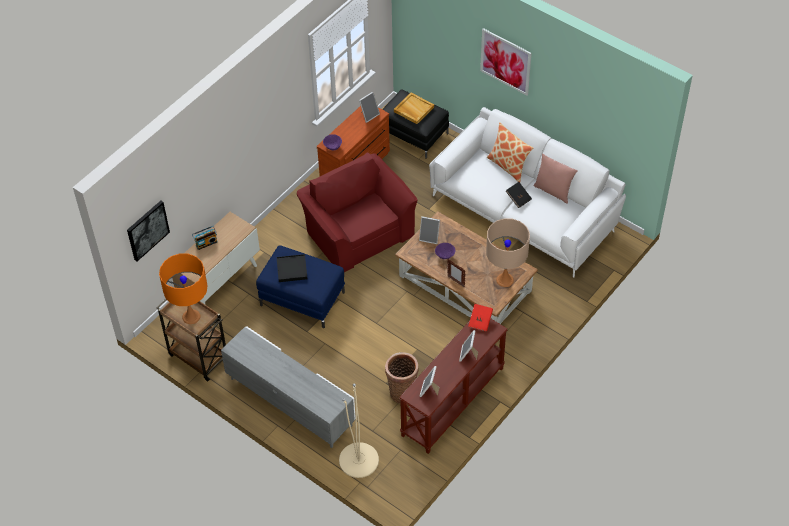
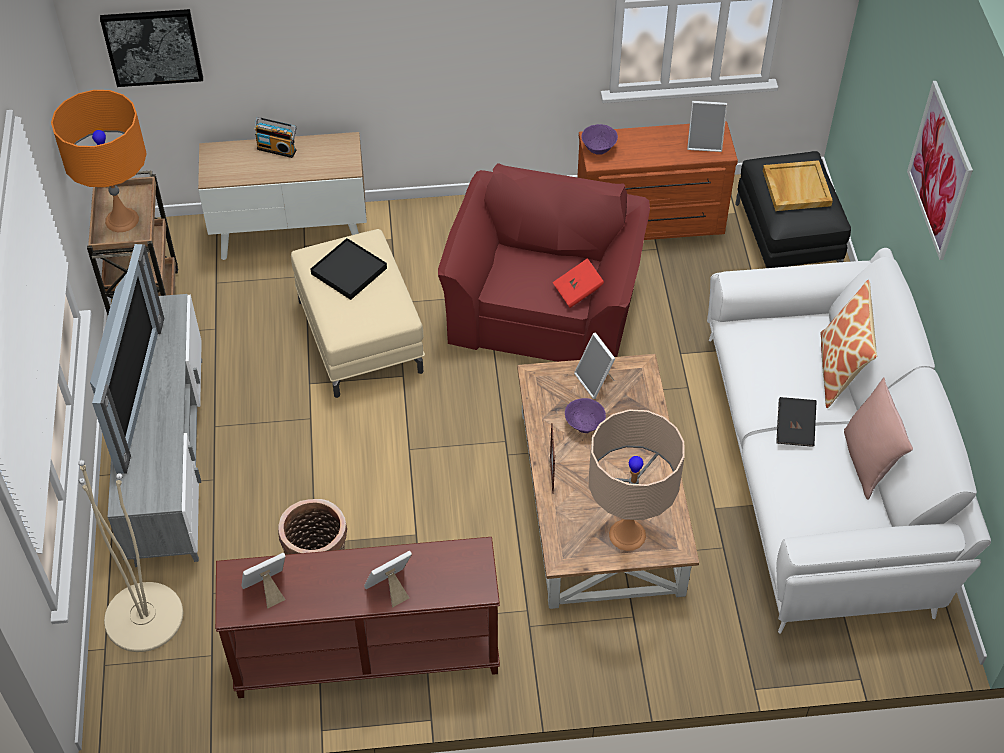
camera: 45 degrees right, 0 degrees up
blue ottoman [256,245,345,328] -> beige ottoman [291,229,425,398]
red book [469,304,493,331] -> red book moved to [553,258,604,308]
none -> television [90,244,164,474]

